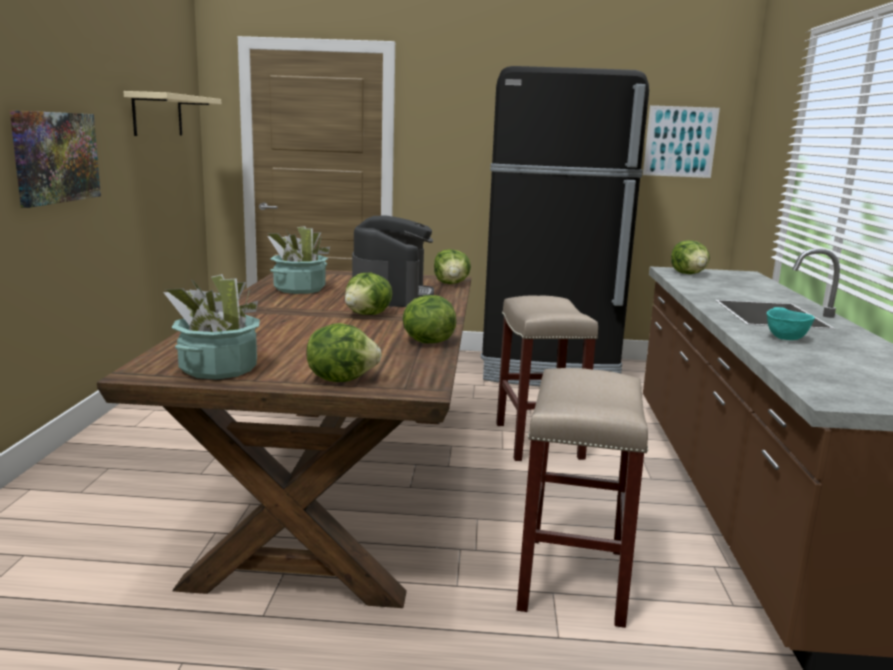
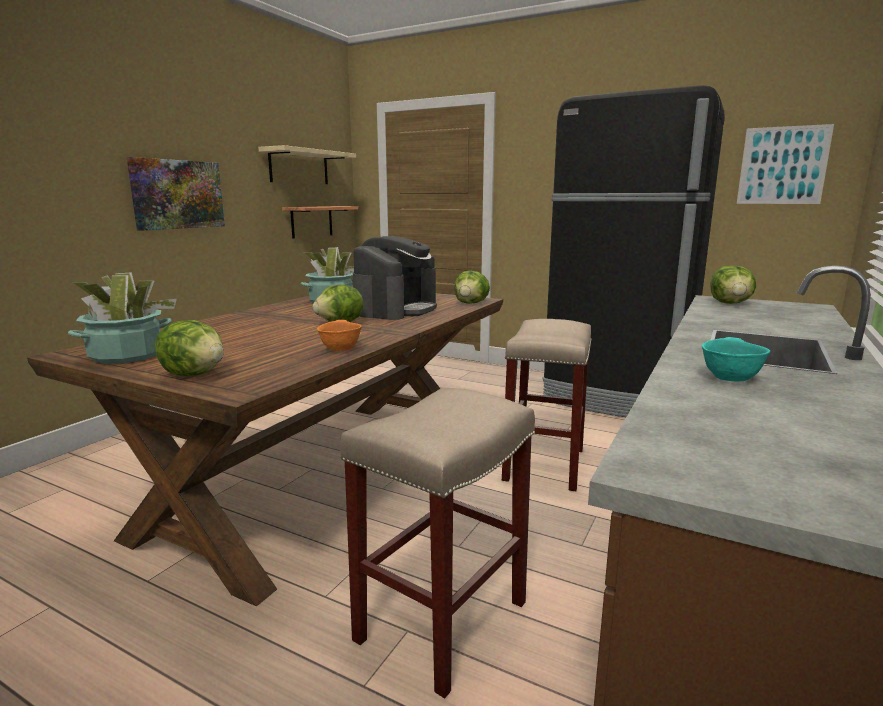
camera: 25 degrees right, 0 degrees up
lettuce [402,295,456,343] -> orange bowl [317,320,362,351]
none -> shelf [282,206,358,239]

